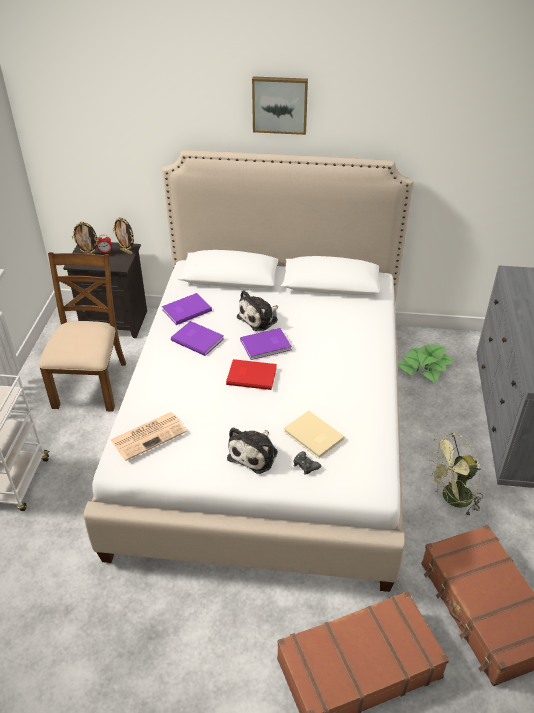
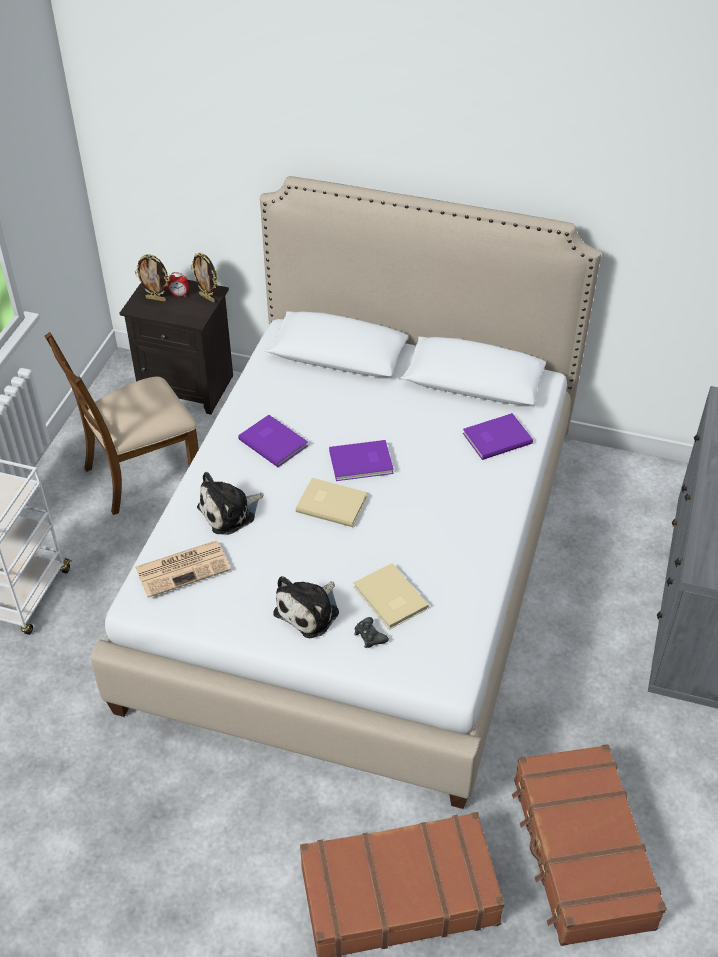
camera: 10 degrees right, 5 degrees up
brown chair [39,252,126,412] -> brown chair turned 135 degrees counterclockwise [45,332,199,515]
purple book [162,293,212,325] -> purple book moved to [463,413,533,460]
red book [226,359,277,390] -> beige book [296,478,367,527]
plush toy [237,290,278,331] -> plush toy moved to [197,472,263,535]
picture [252,76,308,135] -> none
potted plant [398,344,453,383] -> none
green fan [427,433,483,517] -> none

